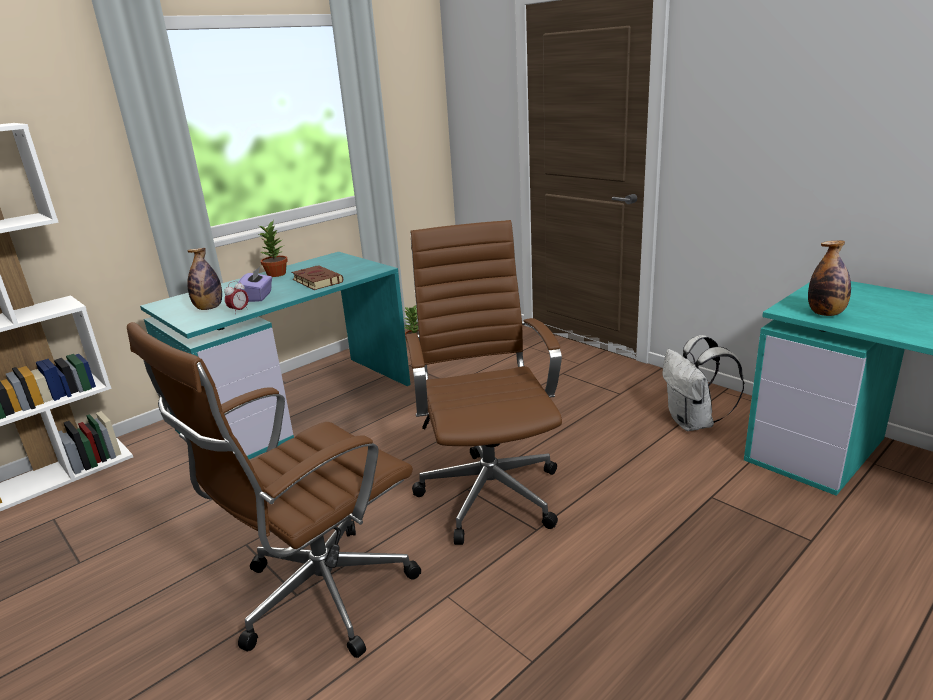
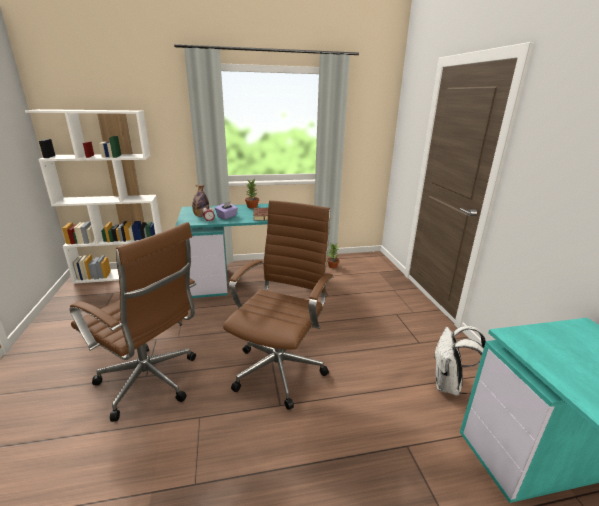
camera: 30 degrees right, 0 degrees up
brown office chair [127,322,421,658] -> brown office chair turned 135 degrees counterclockwise [70,222,196,422]
bottle [808,240,851,316] -> none

